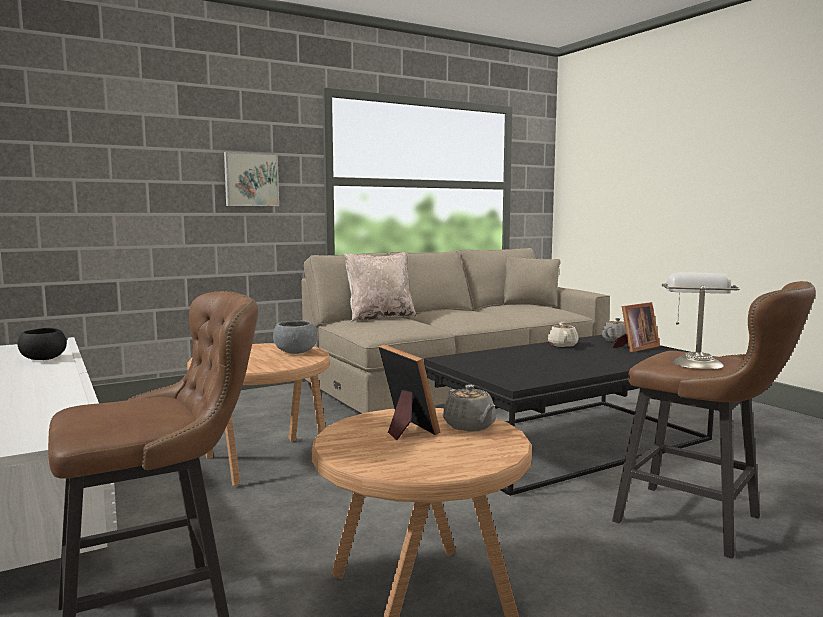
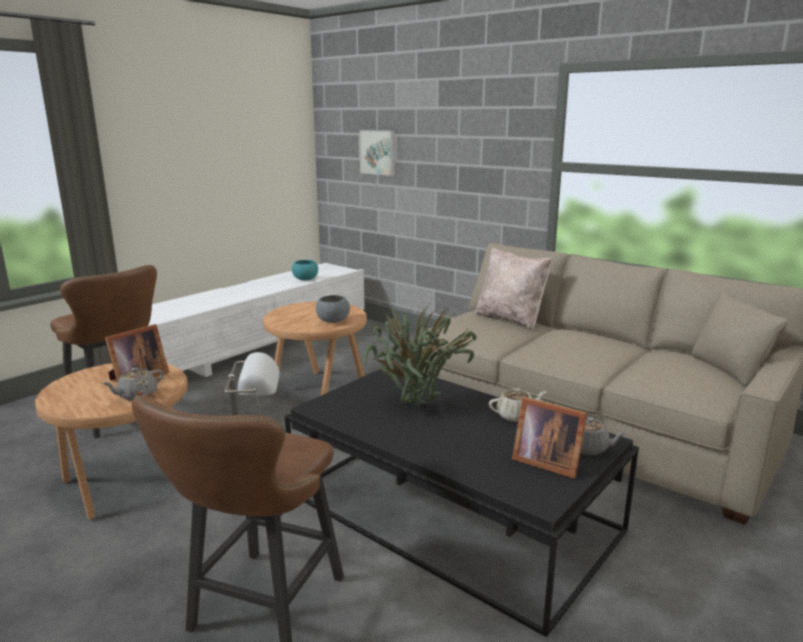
camera: 70 degrees right, 10 degrees up
black bowl [18,328,67,360] -> turquoise bowl [292,260,318,280]
picture [224,152,279,206] -> picture moved to [359,130,395,176]
none -> potted plant [364,304,477,408]

